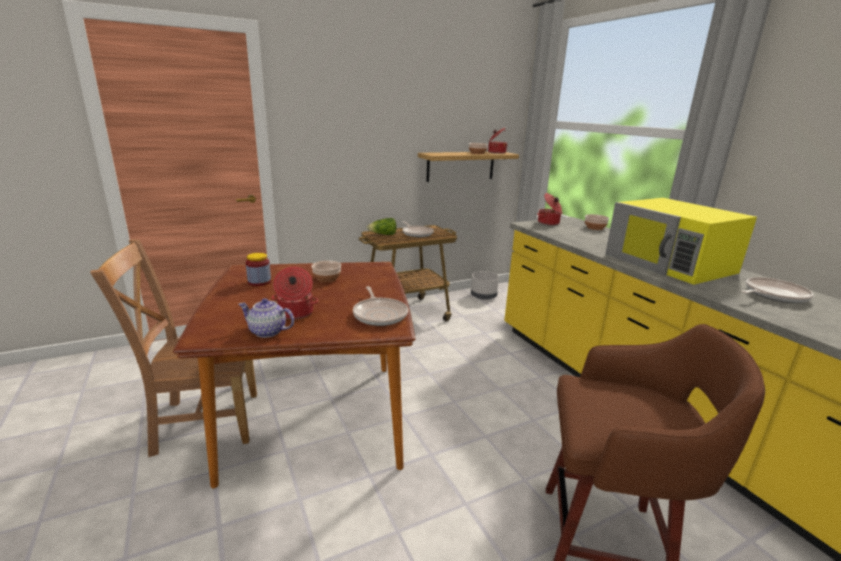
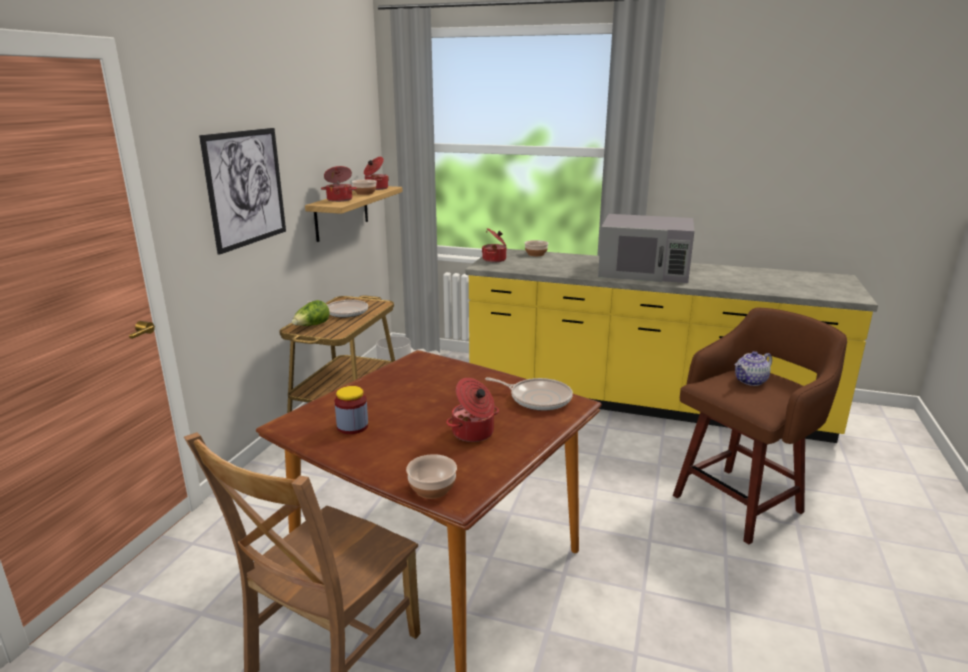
camera: 45 degrees left, 0 degrees up
teapot [239,298,294,338] -> teapot moved to [735,351,772,386]
bowl [311,261,342,282] -> bowl moved to [406,454,457,499]
yellow microwave [605,198,757,285] -> grey microwave [598,214,694,283]
frying pan [741,277,814,303] -> none
none -> picture [199,128,286,255]
none -> cooking pot [321,166,357,202]

